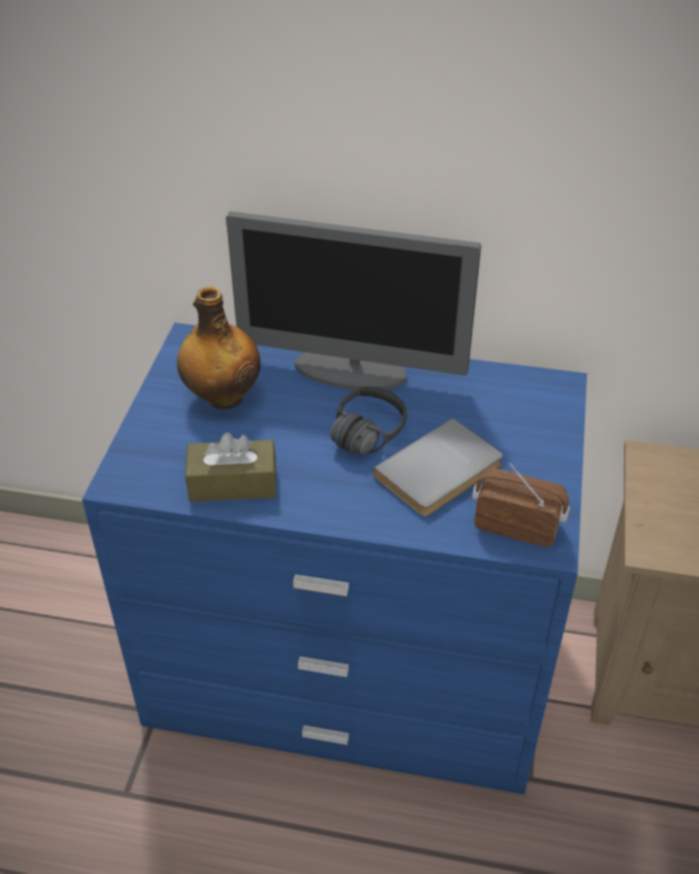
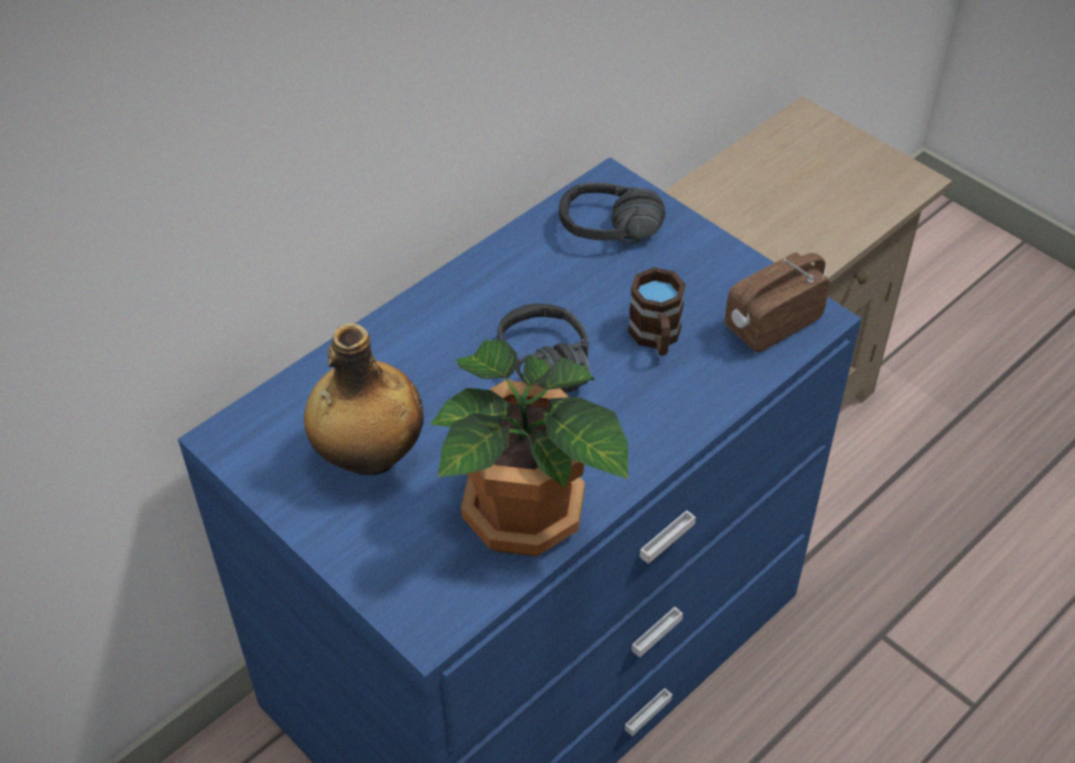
camera: 55 degrees left, 5 degrees up
brown tissue box [185,433,276,502] -> potted plant [430,339,628,556]
monitor [226,211,481,389] -> none
grey book [373,418,503,517] -> brown mug [628,267,686,356]
none -> black headphones [559,182,666,244]

